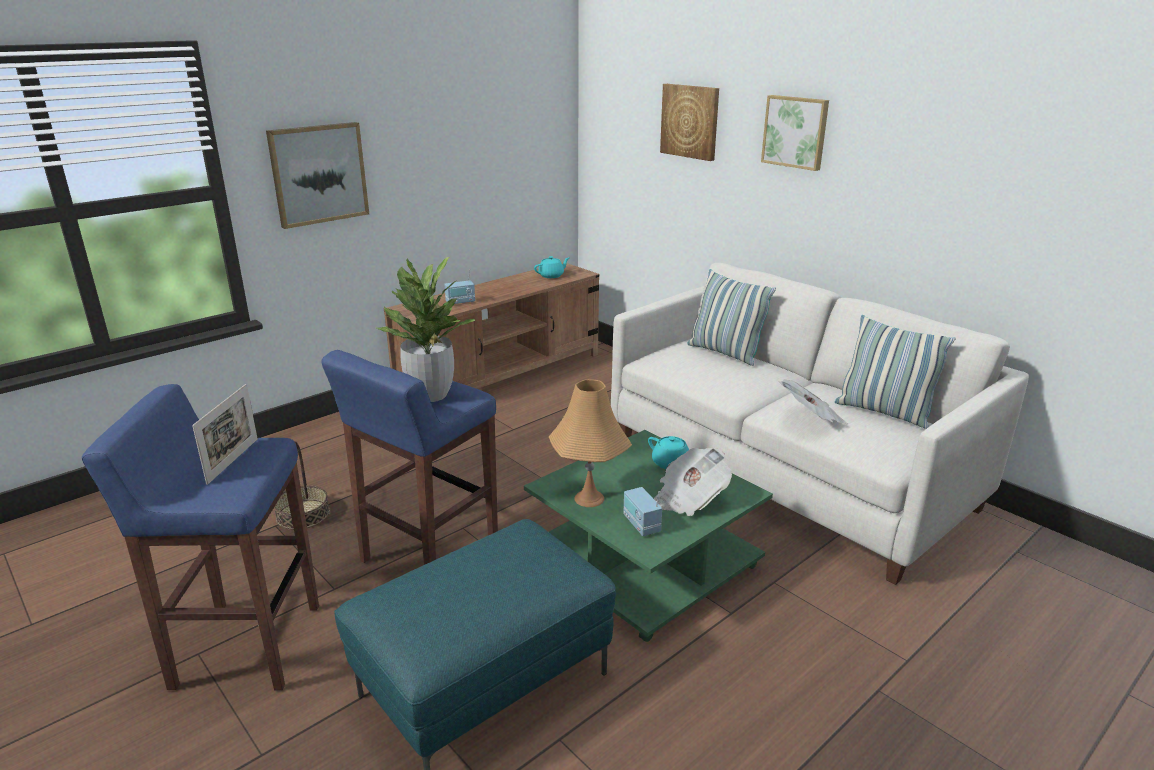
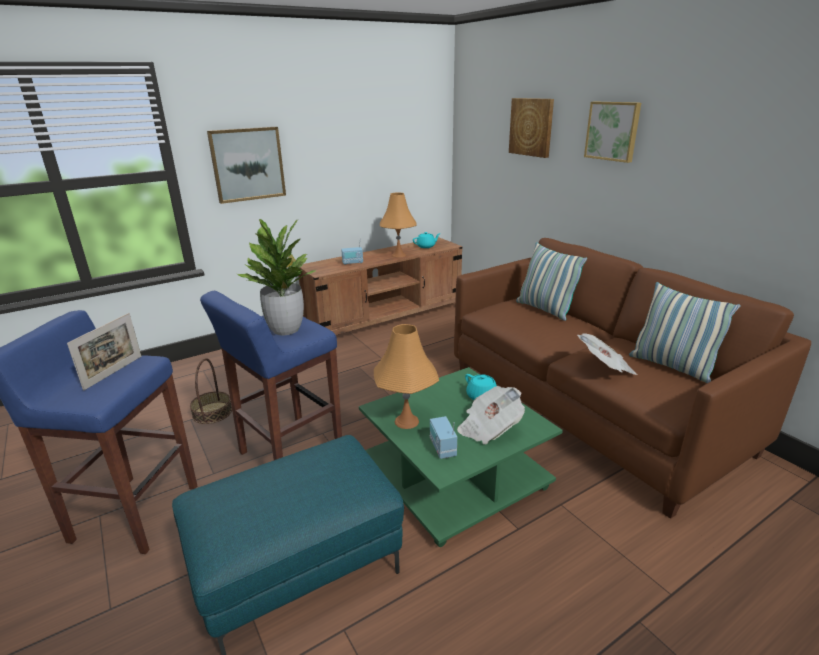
camera: 10 degrees right, 0 degrees up
white sofa [611,263,1029,585] -> brown sofa [454,238,811,519]
none -> orange table lamp [380,192,417,258]

